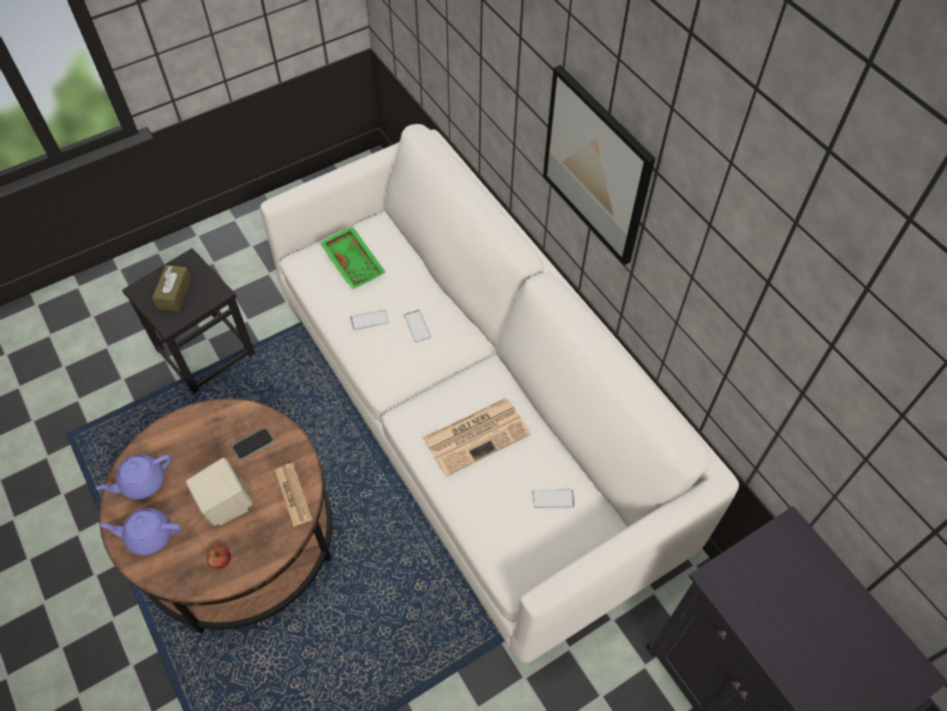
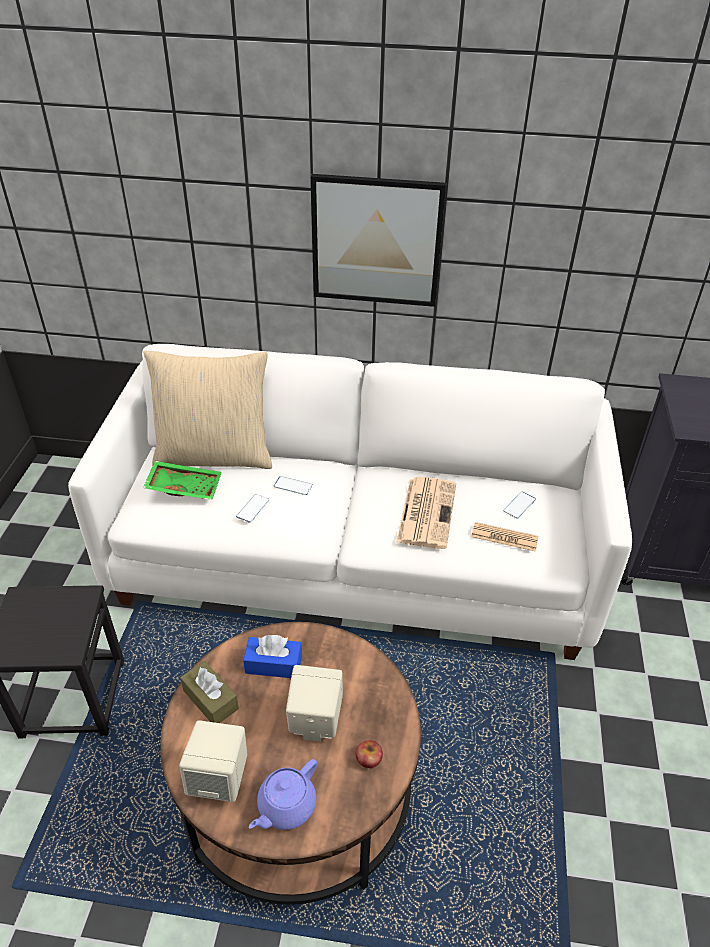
camera: 50 degrees left, 15 degrees down
purple teapot [96,454,171,500] -> beige speaker [179,720,247,802]
brown tissue box [152,265,192,311] -> brown tissue box moved to [180,661,239,723]
phone [232,428,274,460] -> blue tissue box [243,635,302,678]
newspaper [275,463,312,527] -> newspaper moved to [471,522,538,552]
none -> beige pillow [143,351,272,469]

